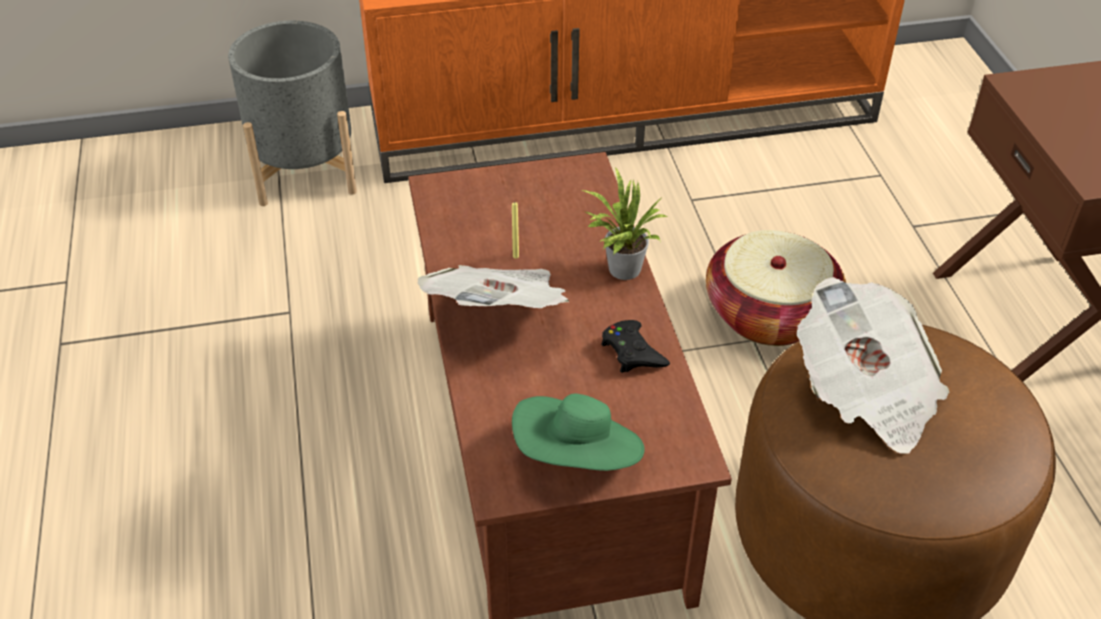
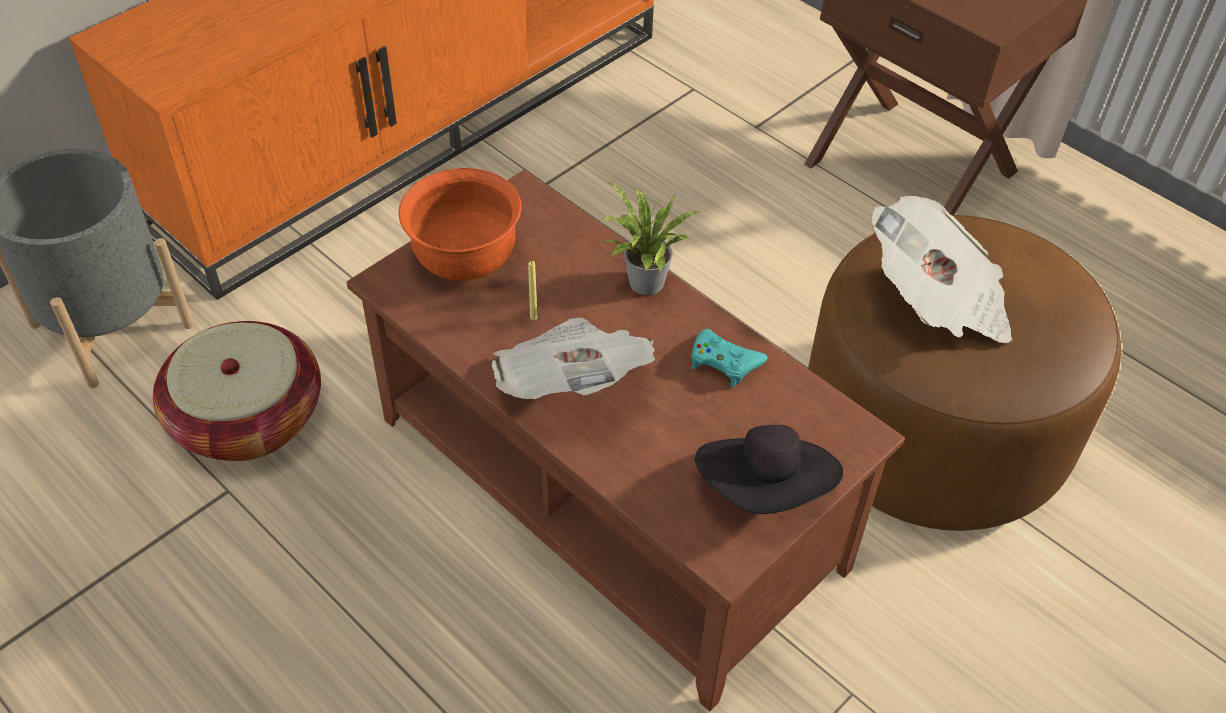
camera: 35 degrees left, 5 degrees up
green hat [512,393,645,471] -> black hat [695,425,843,514]
black game controller [601,320,670,373] -> turquoise game controller [691,329,768,387]
basket [706,230,846,346] -> basket moved to [153,321,321,461]
none -> orange bowl [399,168,521,281]

